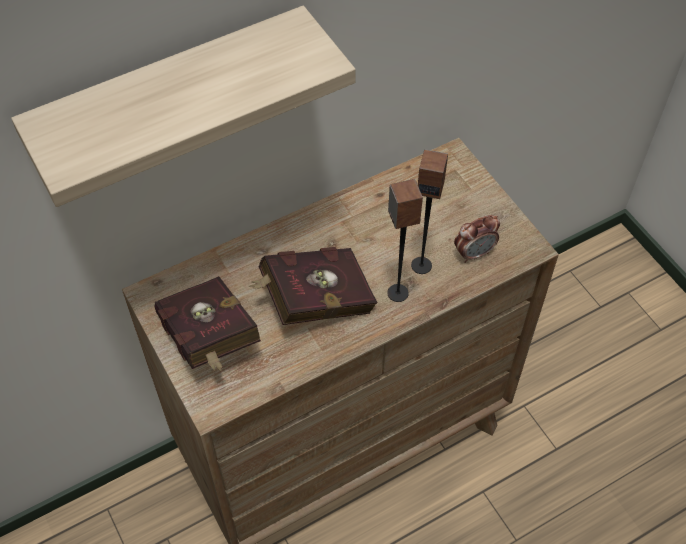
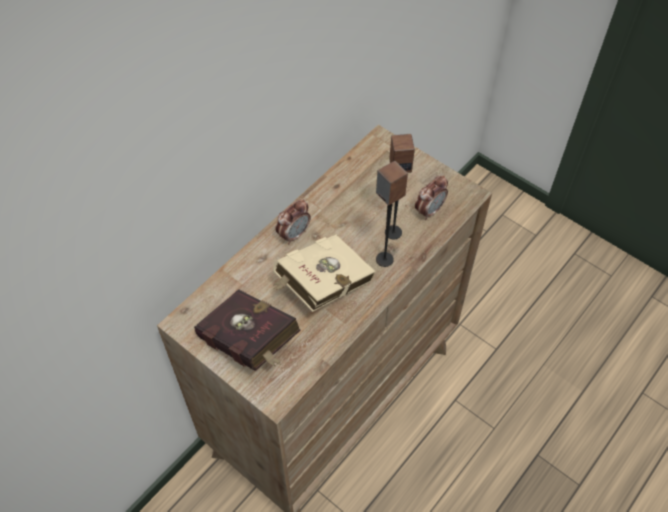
camera: 20 degrees left, 0 degrees up
shelf [11,6,356,207] -> none
red book [249,247,378,325] -> beige book [273,235,376,312]
none -> alarm clock [275,199,311,244]

